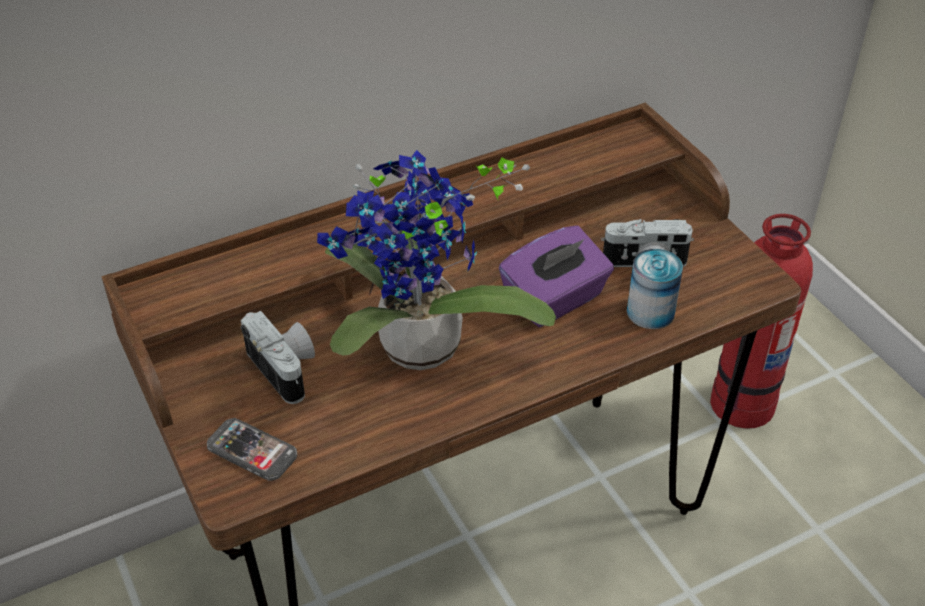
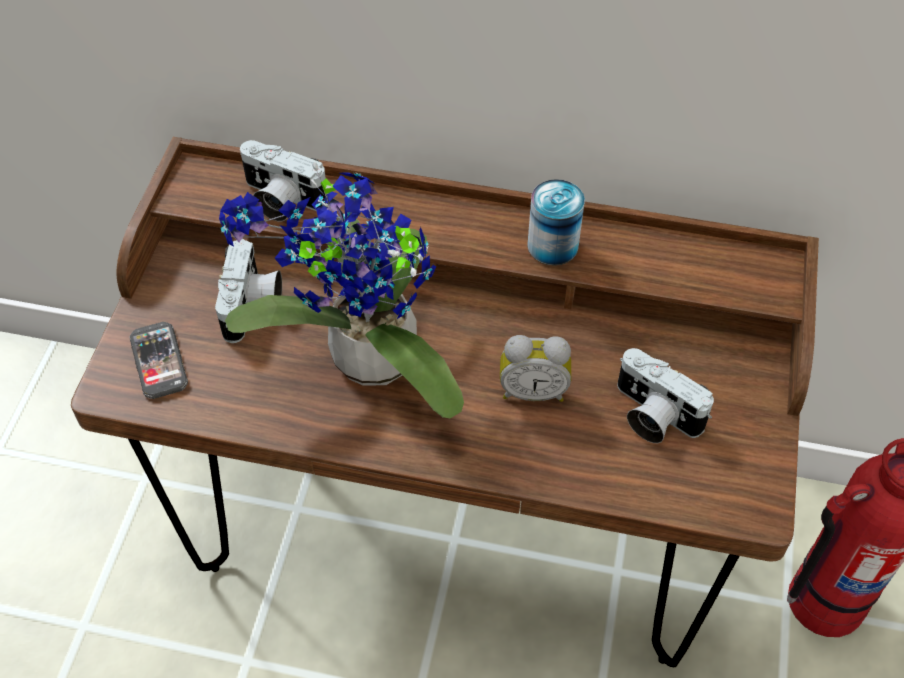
camera: 40 degrees right, 10 degrees up
purple tissue box [499,226,614,327] -> alarm clock [500,335,571,402]
can [627,249,683,329] -> can moved to [527,179,585,265]
none -> camera [240,140,326,221]

